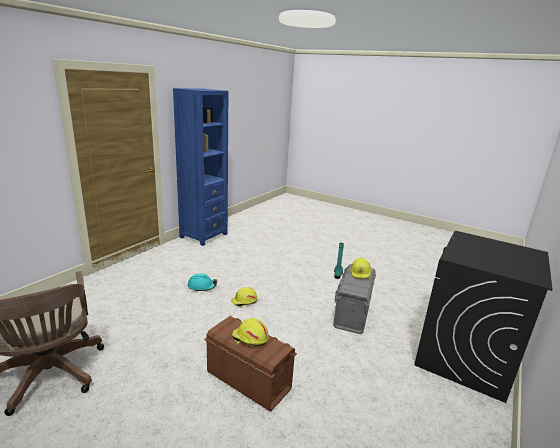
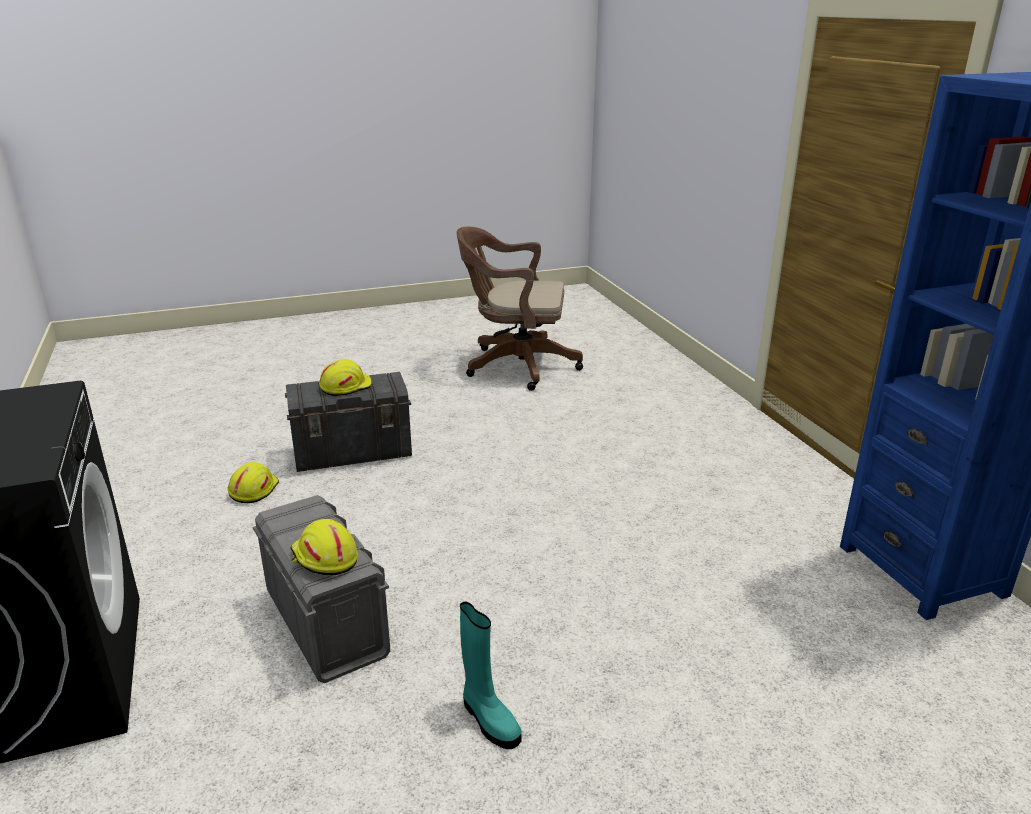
camera: 130 degrees right, 5 degrees up
turquoise hard hat [188,274,217,292] -> none
brown storage box [204,316,297,411] -> grey storage box [285,372,412,472]
yellow hard hat [231,287,258,308] -> yellow hard hat moved to [228,462,279,503]

